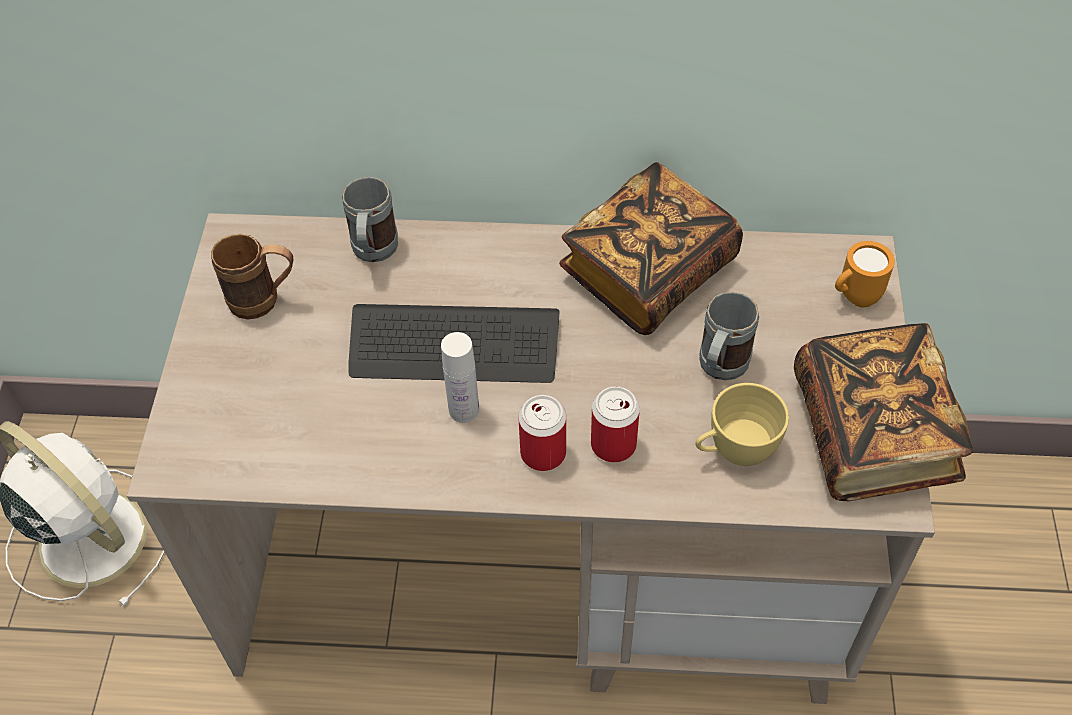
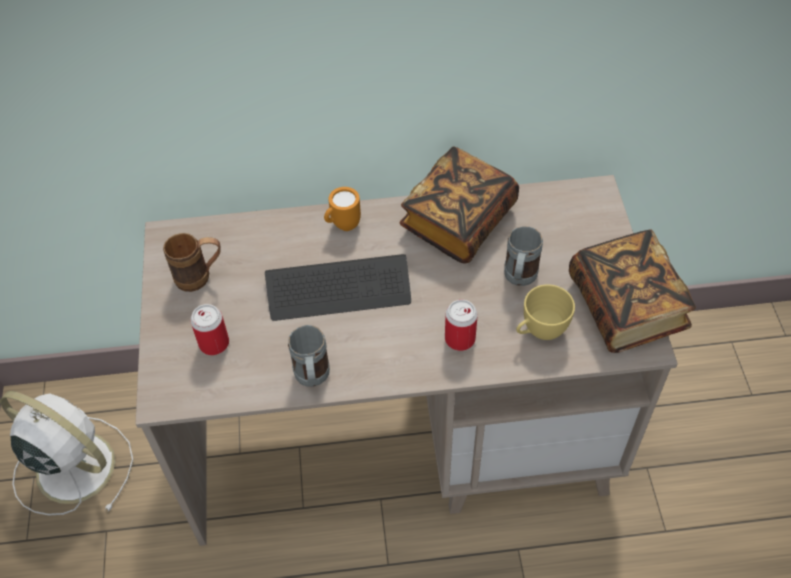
camera: 10 degrees left, 0 degrees up
grey mug [342,177,398,262] -> grey mug moved to [288,325,330,387]
white bottle [441,332,479,423] -> none
can [519,395,566,471] -> can moved to [190,304,229,355]
orange mug [835,241,895,308] -> orange mug moved to [324,187,361,231]

